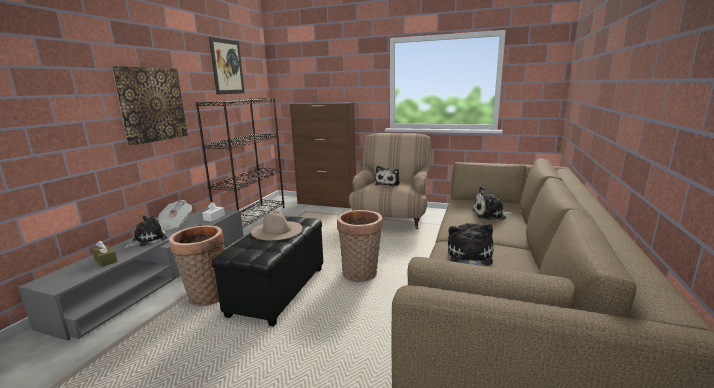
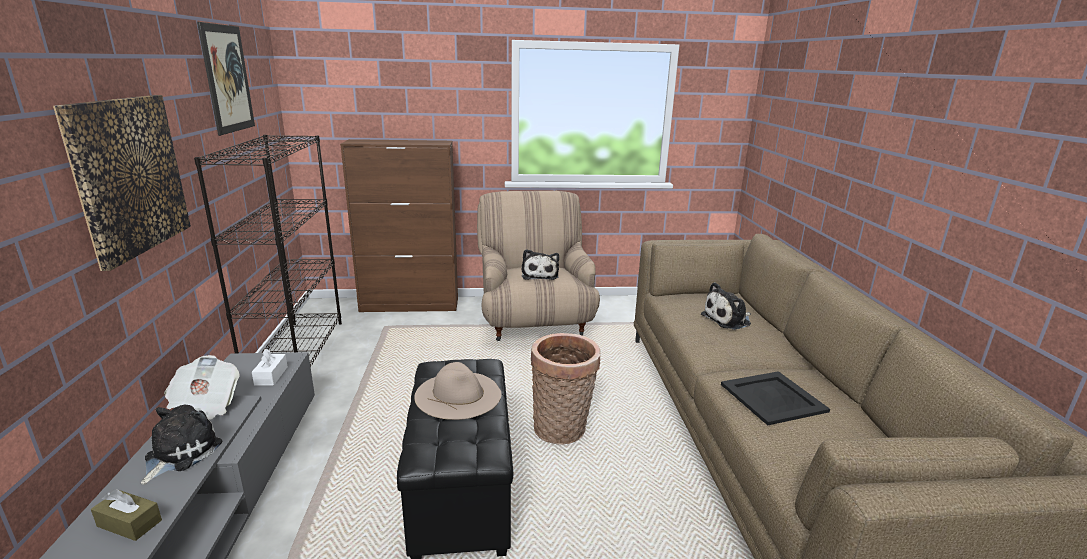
camera: 25 degrees left, 5 degrees up
basket [169,225,225,306] -> none
plush toy [448,223,494,266] -> black tray [721,371,830,425]

